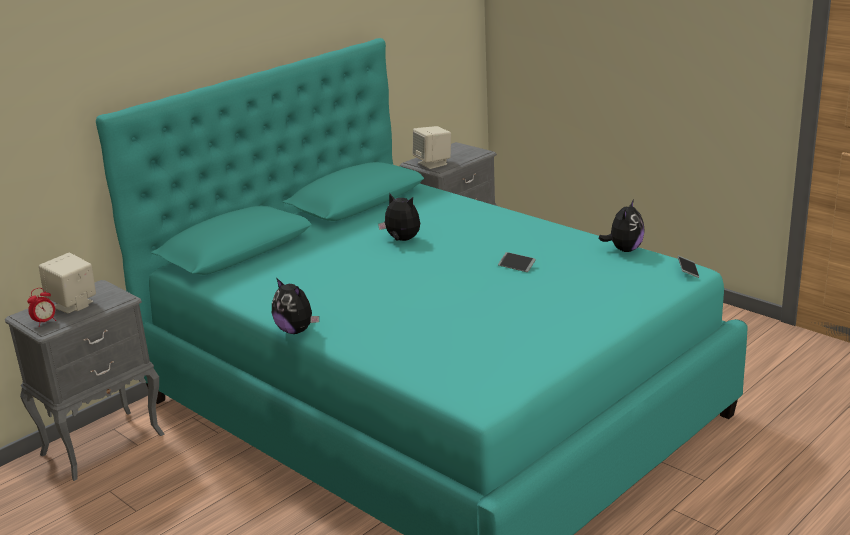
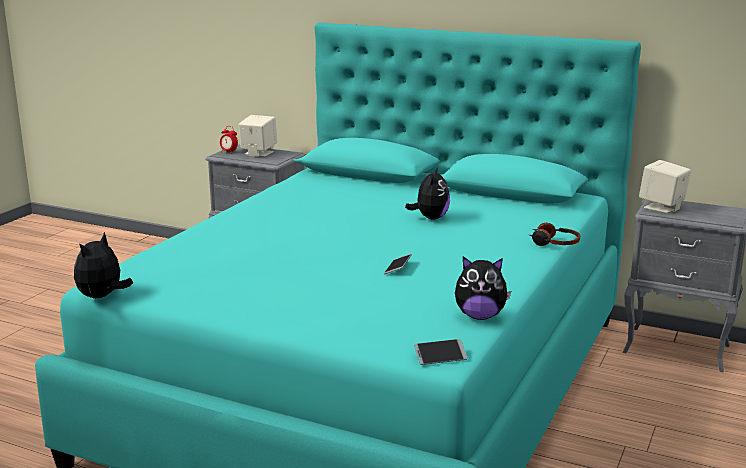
camera: 70 degrees right, 5 degrees down
plush toy [272,278,319,334] -> plush toy moved to [74,232,133,298]
none -> headphones [529,223,580,246]

